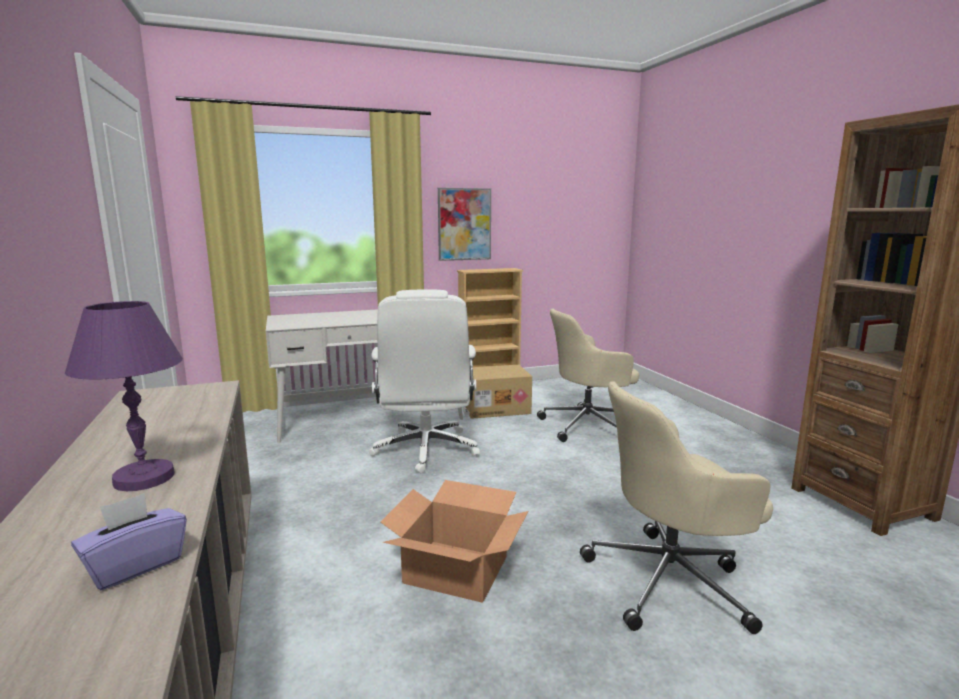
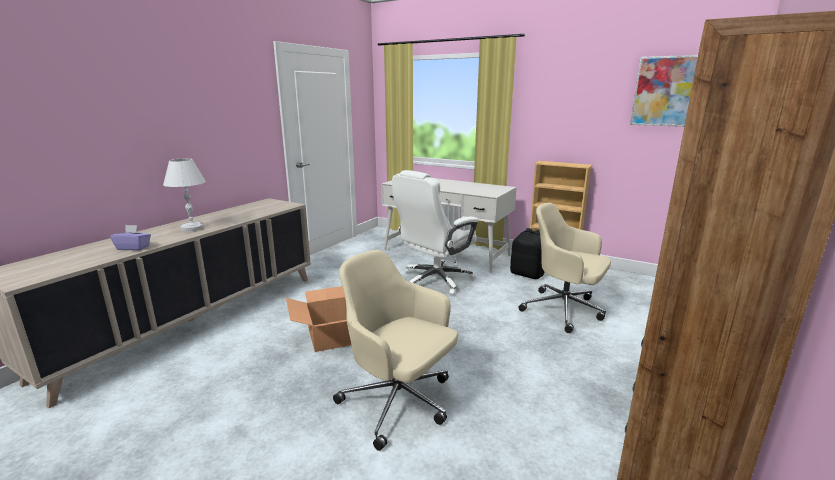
camera: 50 degrees right, 5 degrees up
purple table lamp [65,301,183,491] -> white table lamp [163,158,206,231]
picture [438,188,491,261] -> picture moved to [630,55,698,127]
cardboard box [465,365,532,419] -> black backpack [510,228,544,279]

